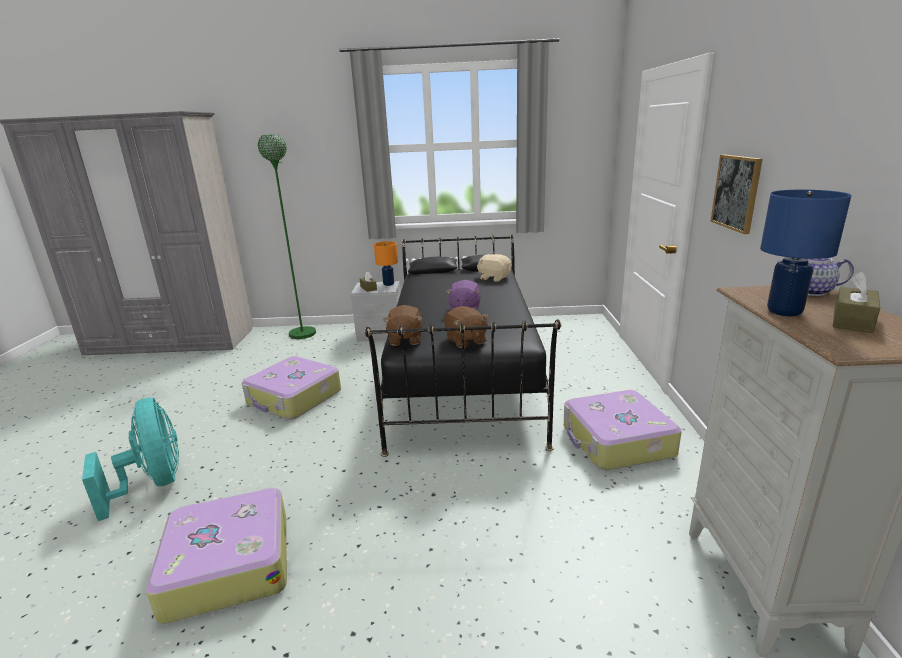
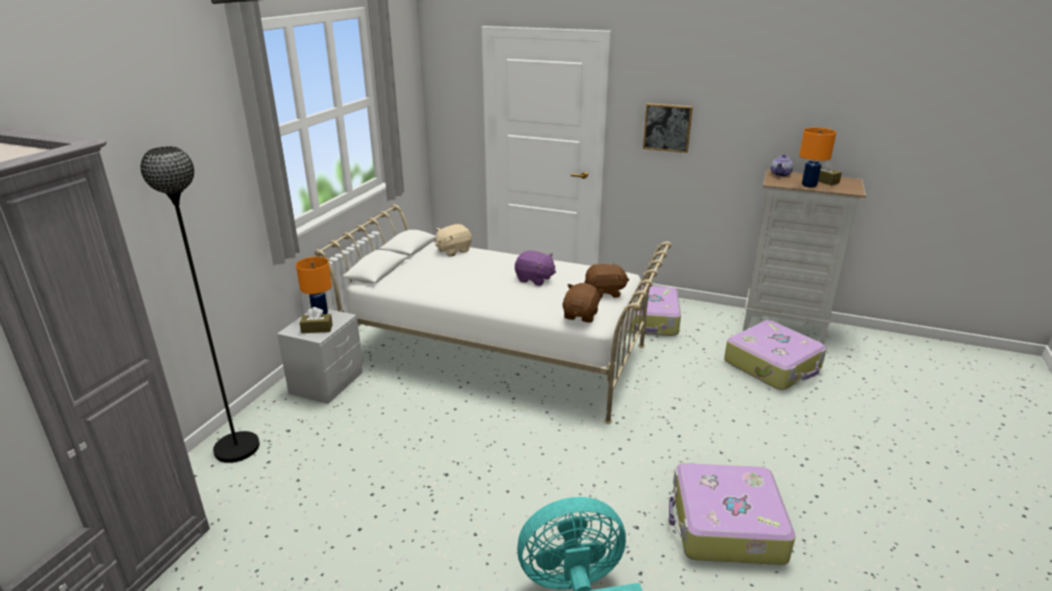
camera: 70 degrees left, 5 degrees up
suitcase [242,356,341,420] -> suitcase moved to [724,320,826,390]
green floor lamp [258,135,316,339] -> black floor lamp [141,146,260,463]
black bed [364,235,561,457] -> white bed [314,204,672,424]
brown plush toy [383,305,423,346] -> brown plush toy turned 90 degrees counterclockwise [562,283,603,323]
blue table lamp [760,190,852,317] -> orange table lamp [799,128,836,187]

